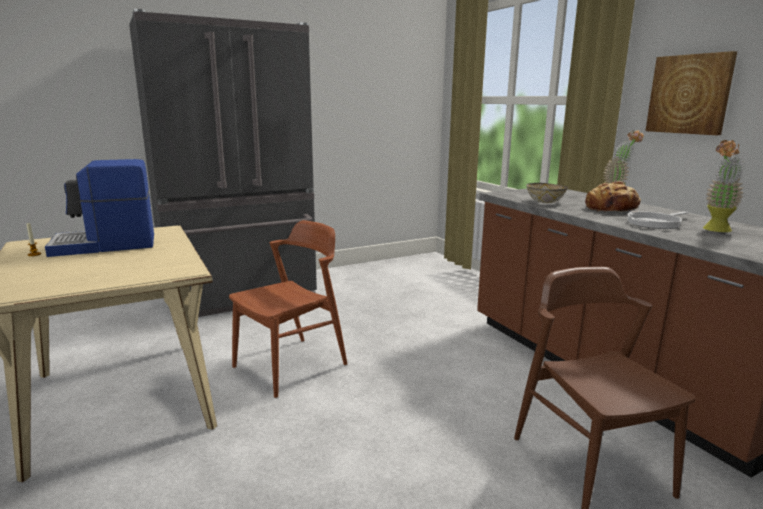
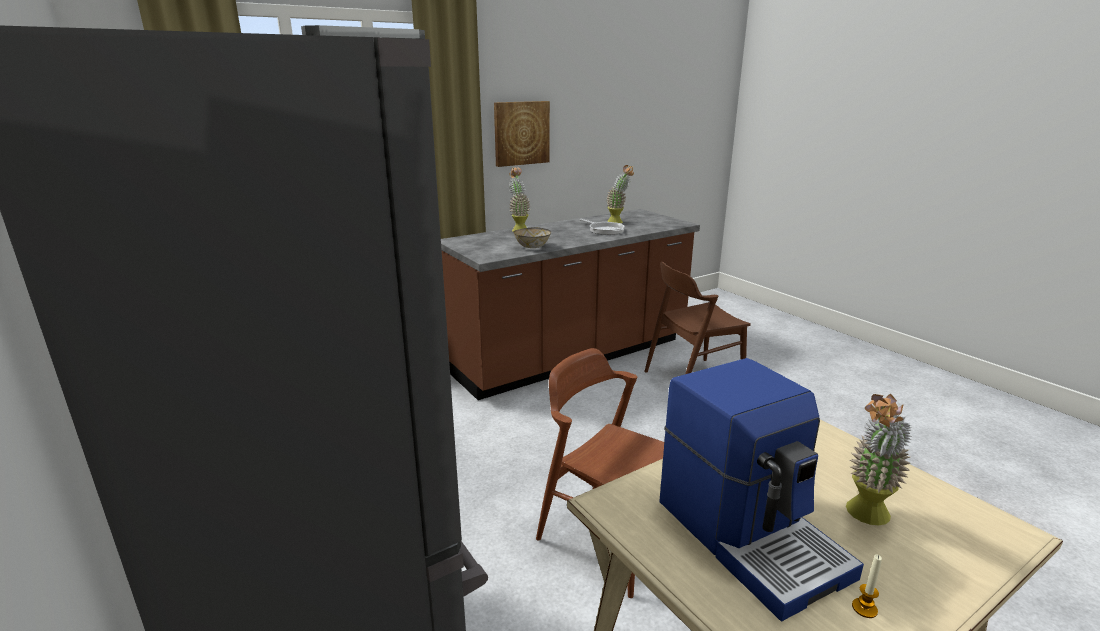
camera: 95 degrees left, 5 degrees up
bread [585,181,641,212] -> none
none -> potted plant [846,394,912,526]

